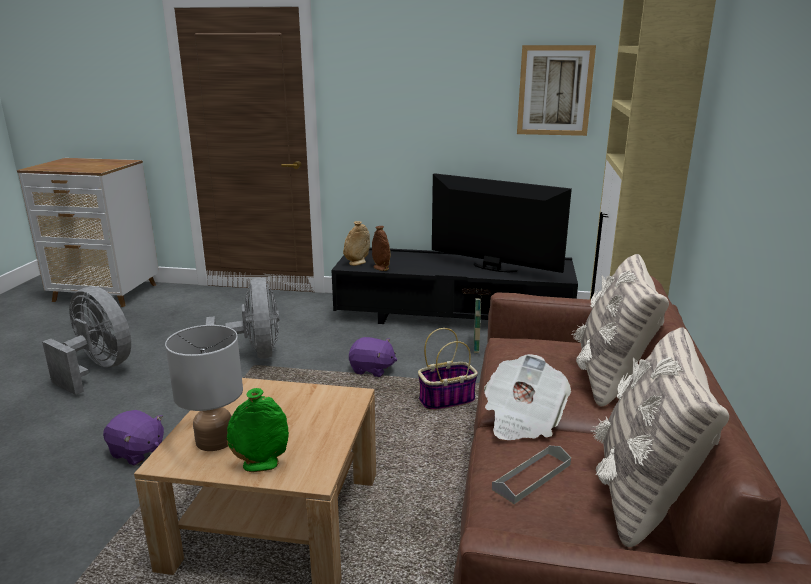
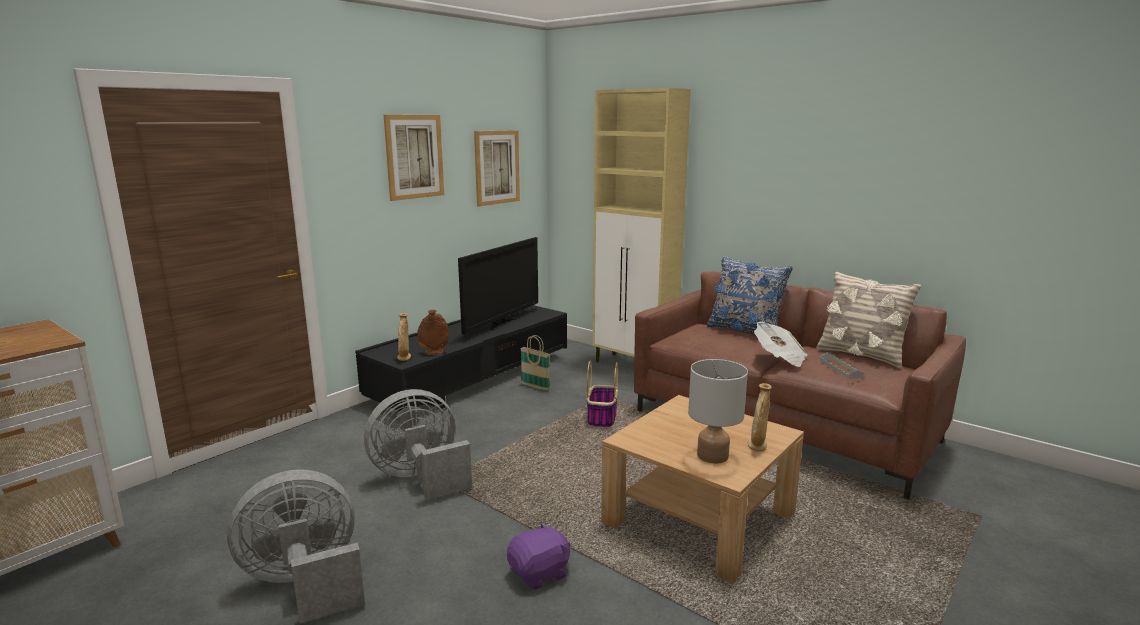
camera: 60 degrees left, 5 degrees down
grey fan [206,278,279,359] -> grey fan turned 45 degrees counterclockwise [364,389,472,500]
green vase [227,388,289,472] -> beige vase [748,383,772,451]
purple plush toy [349,337,397,377] -> none
television [432,173,572,273] -> television turned 150 degrees clockwise [458,237,538,335]
beige pillow [571,254,669,406] -> blue pillow [707,256,793,333]
none -> picture [384,115,444,201]

